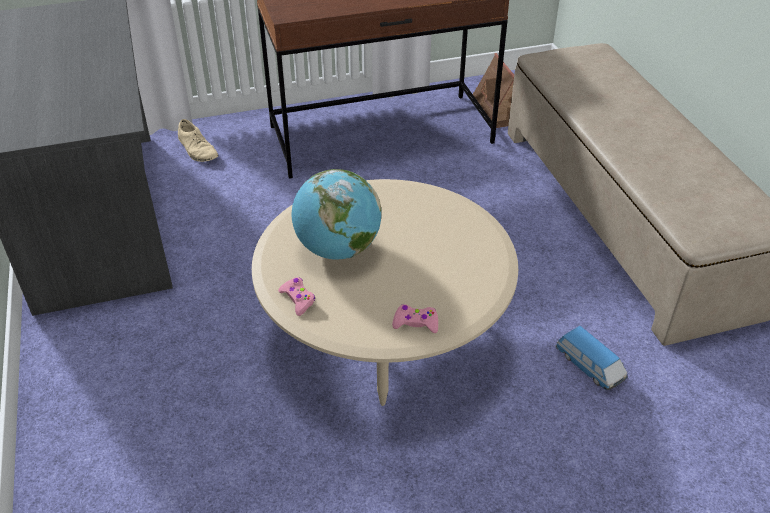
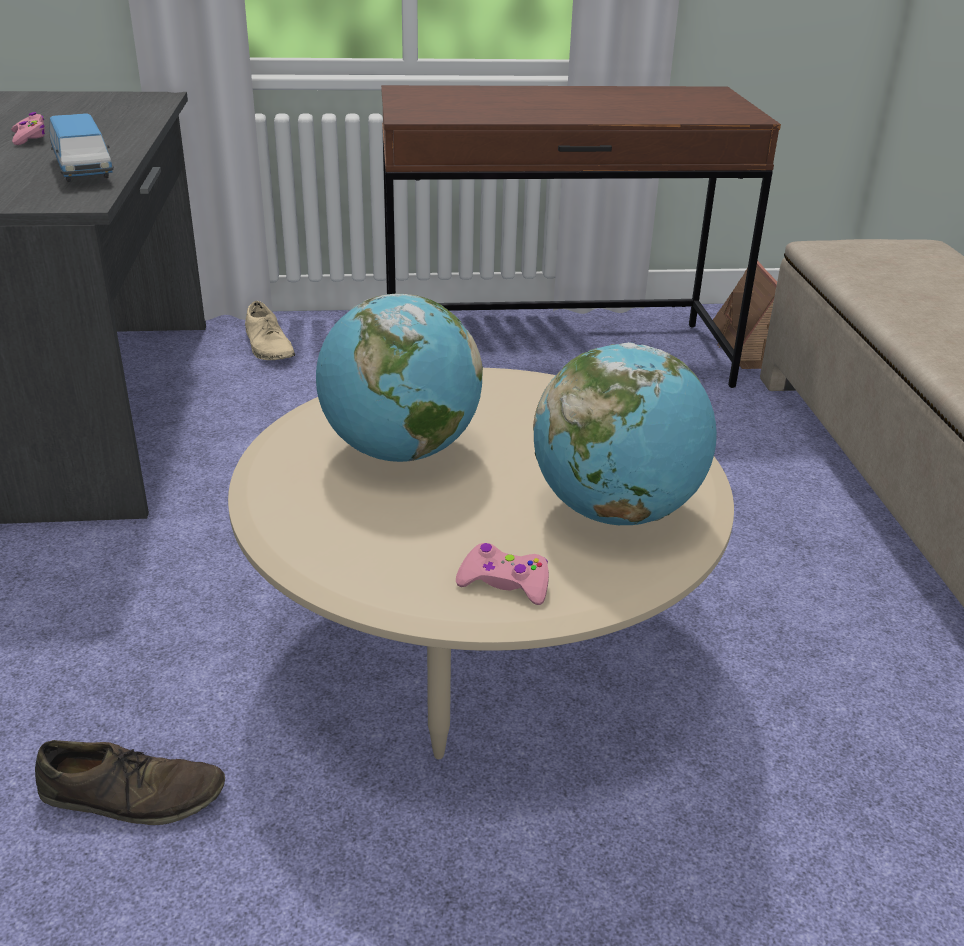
camera: 10 degrees right, 10 degrees down
pink game controller [278,277,315,316] -> pink game controller moved to [11,112,45,145]
toy car [555,326,628,390] -> toy car moved to [49,113,114,182]
none -> brown shoe [35,740,225,825]
none -> globe [533,342,717,525]

